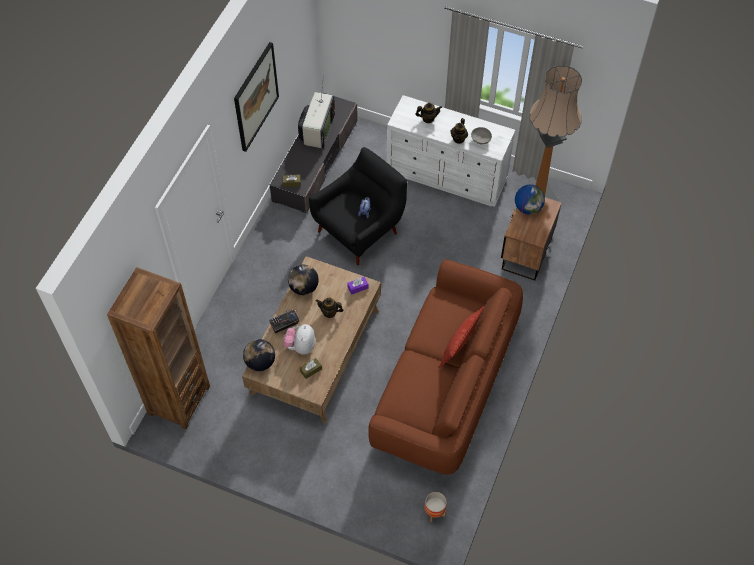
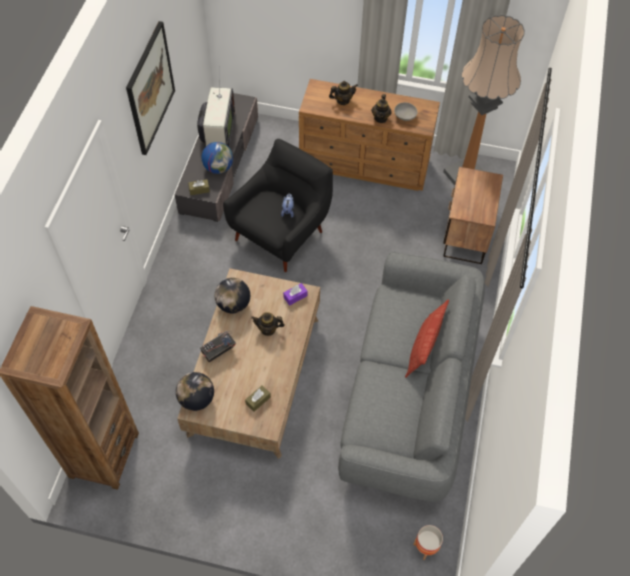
camera: 10 degrees left, 0 degrees up
plush toy [283,324,315,355] -> none
brown sofa [368,259,523,475] -> grey sofa [338,252,485,502]
white dresser [387,95,515,207] -> brown dresser [299,79,440,191]
globe [515,185,545,215] -> globe moved to [202,142,233,174]

